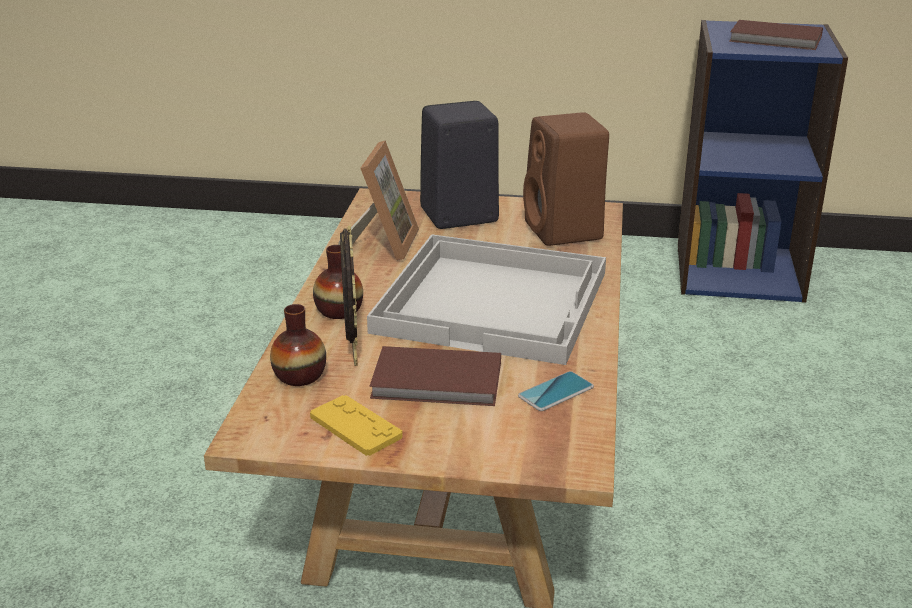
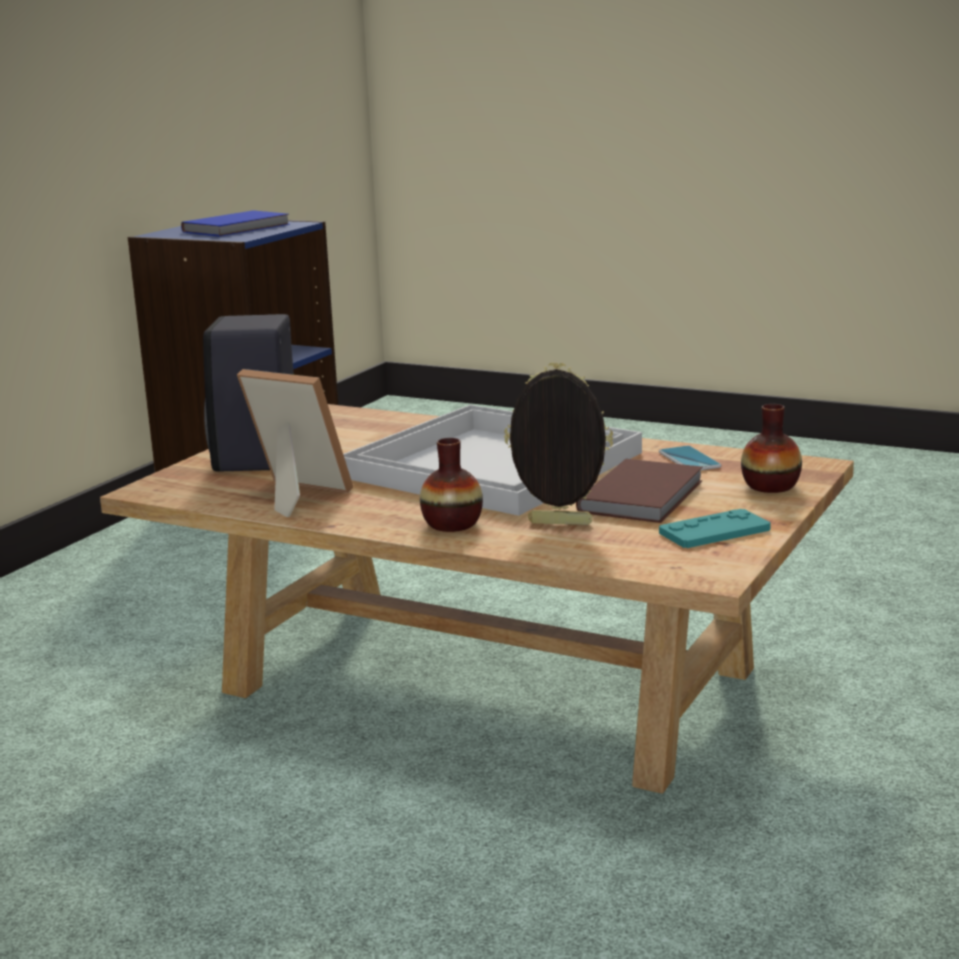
camera: 70 degrees left, 10 degrees down
vase [270,304,326,386] -> vase moved to [741,404,802,493]
yellow game controller [310,395,403,456] -> turquoise game controller [659,509,771,548]
brown speaker [523,112,609,246] -> none
brown book [729,20,823,50] -> blue book [181,210,290,237]

